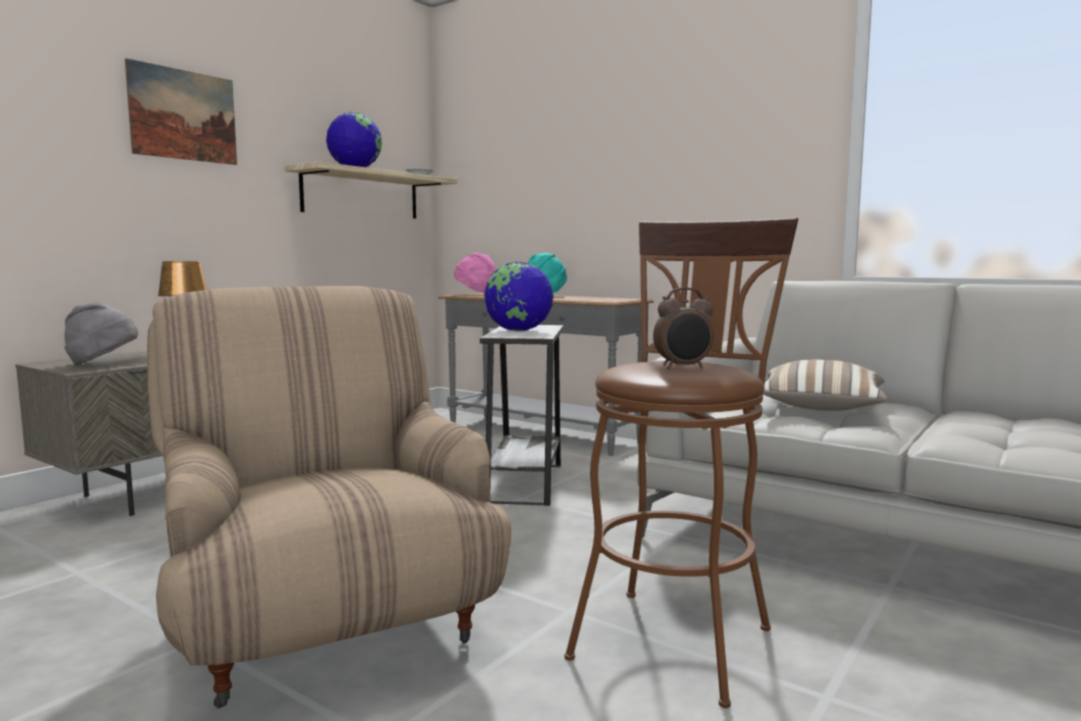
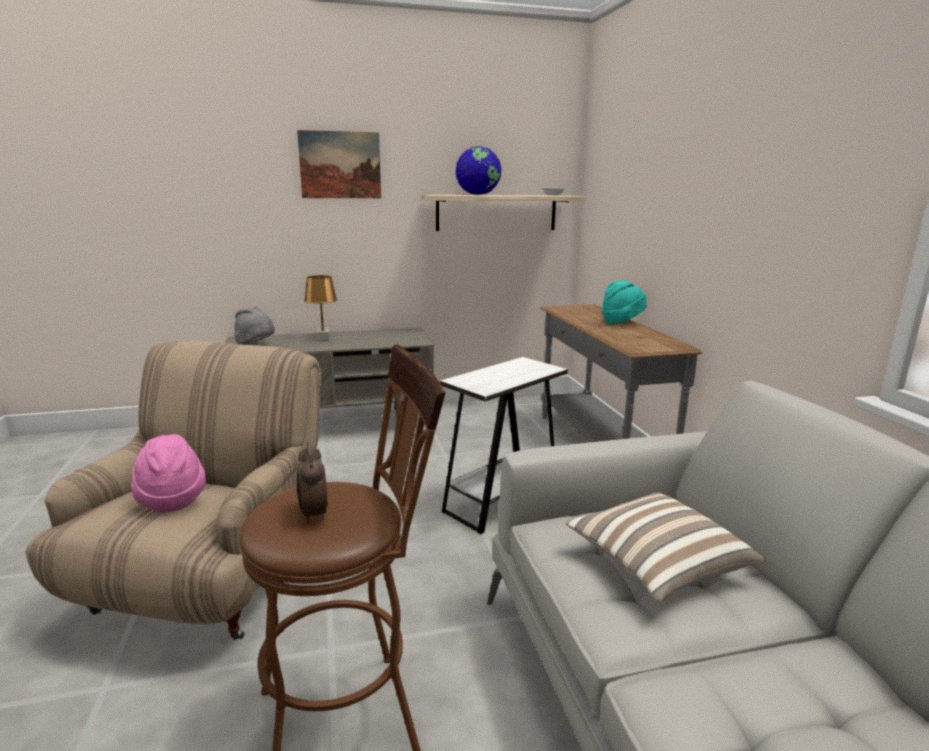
camera: 40 degrees right, 10 degrees up
pink hat [454,253,495,293] -> pink hat moved to [131,434,206,512]
globe [484,262,554,331] -> none
alarm clock [653,288,714,369] -> alarm clock turned 45 degrees clockwise [297,442,328,524]

